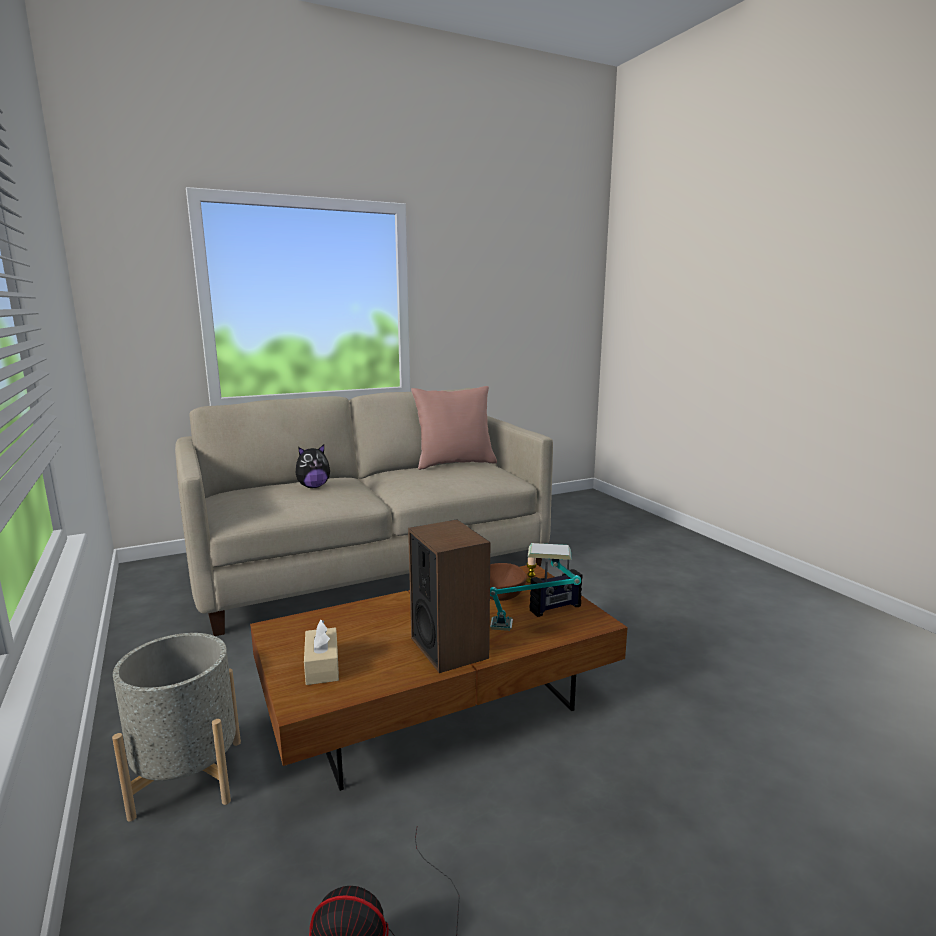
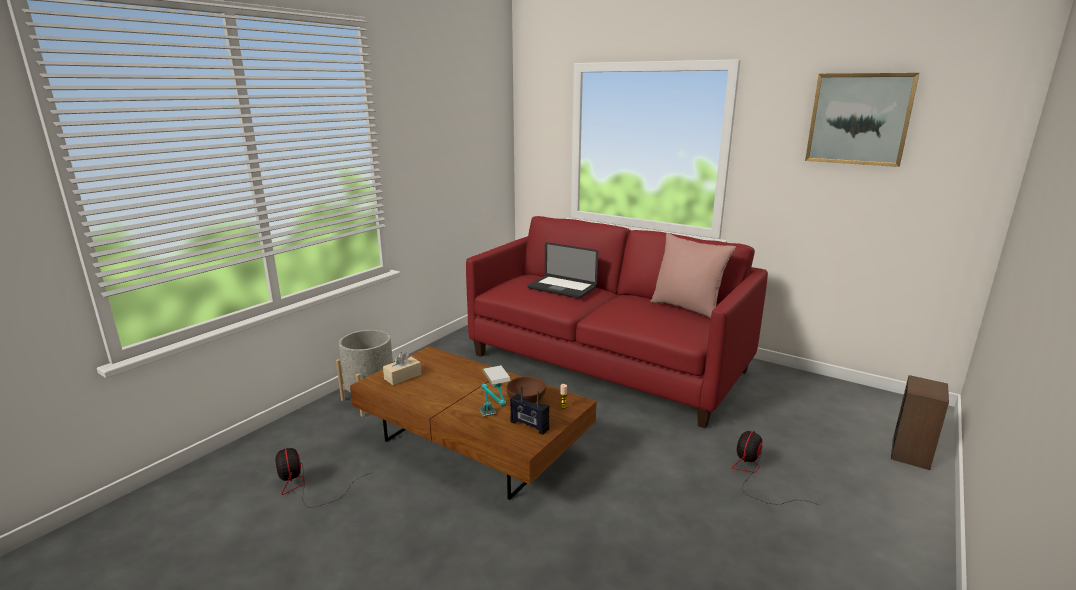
camera: 60 degrees right, 5 degrees up
beige sofa [175,388,553,636] -> red sofa [466,216,768,428]
plush toy [296,444,330,488] -> laptop [527,242,598,298]
speaker [408,520,490,673] -> speaker moved to [891,375,949,470]
none -> fan [732,431,821,506]
none -> picture [805,73,920,167]

